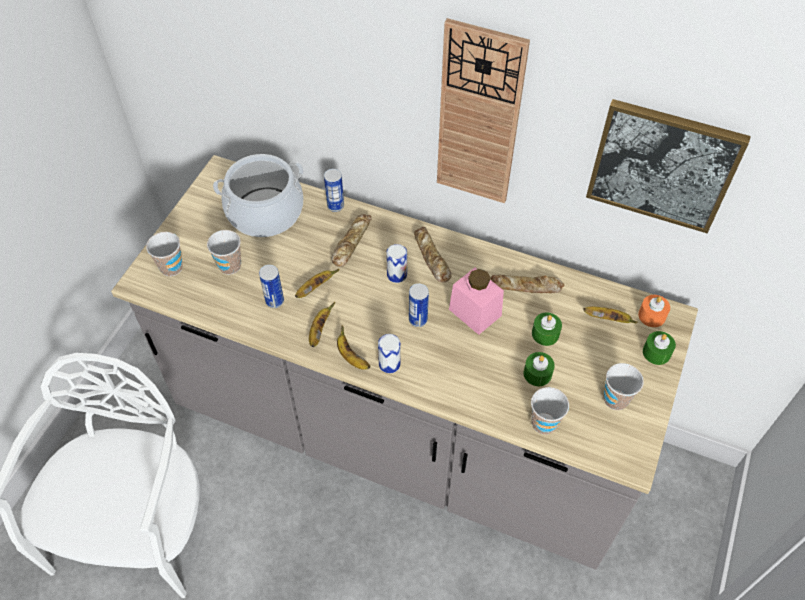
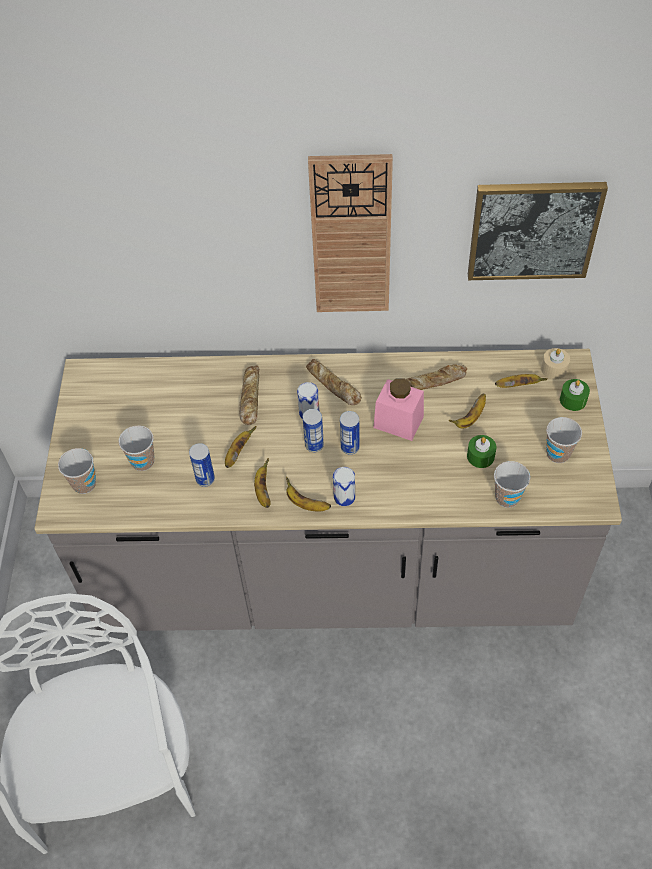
camera: 20 degrees left, 0 degrees up
cooking pot [213,154,303,237] -> none
can [324,169,344,212] -> can moved to [303,409,324,452]
green candle [532,313,562,346] -> banana [449,394,486,428]
orange candle [638,295,670,327] -> beige candle [541,348,570,379]

